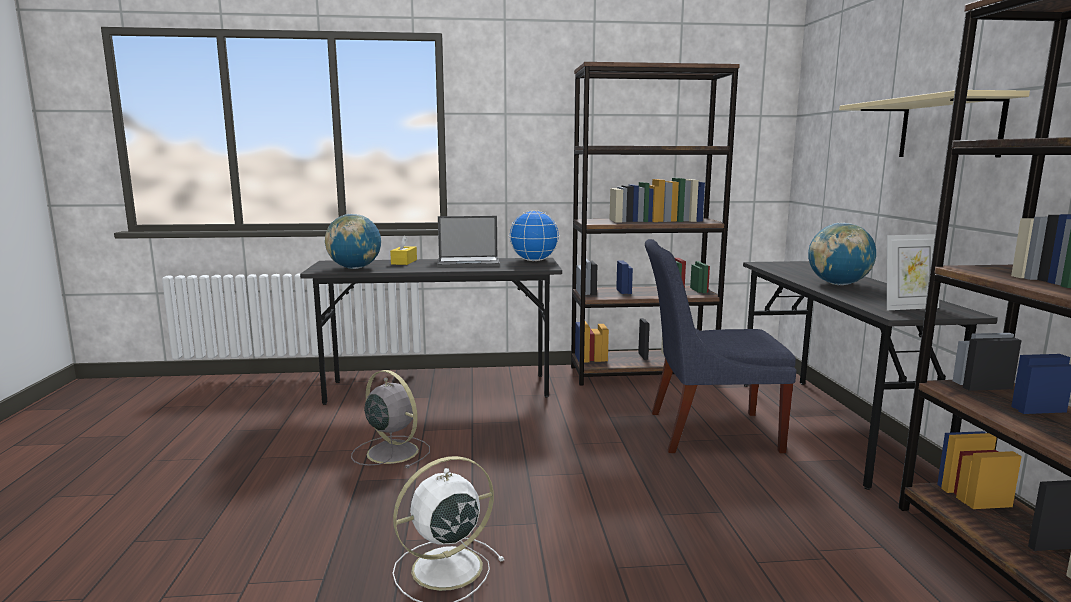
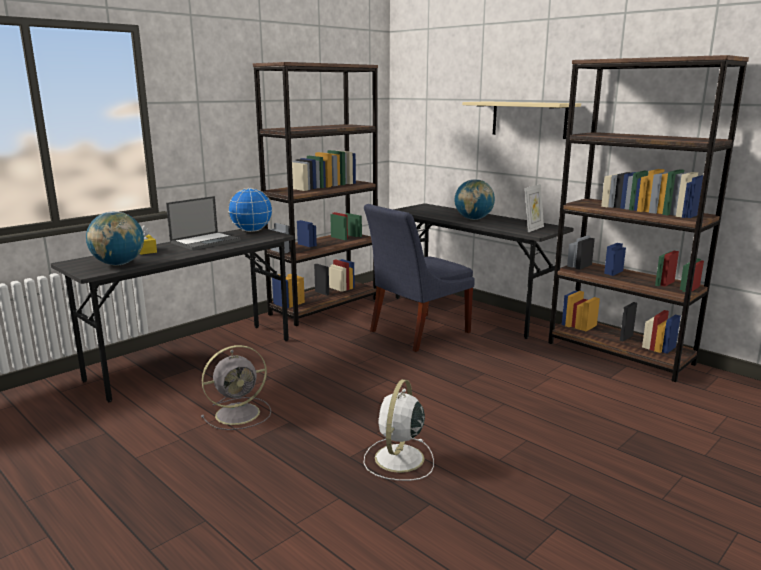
camera: 40 degrees left, 5 degrees up
grey fan [351,370,430,469] -> grey fan turned 150 degrees clockwise [201,345,271,430]

